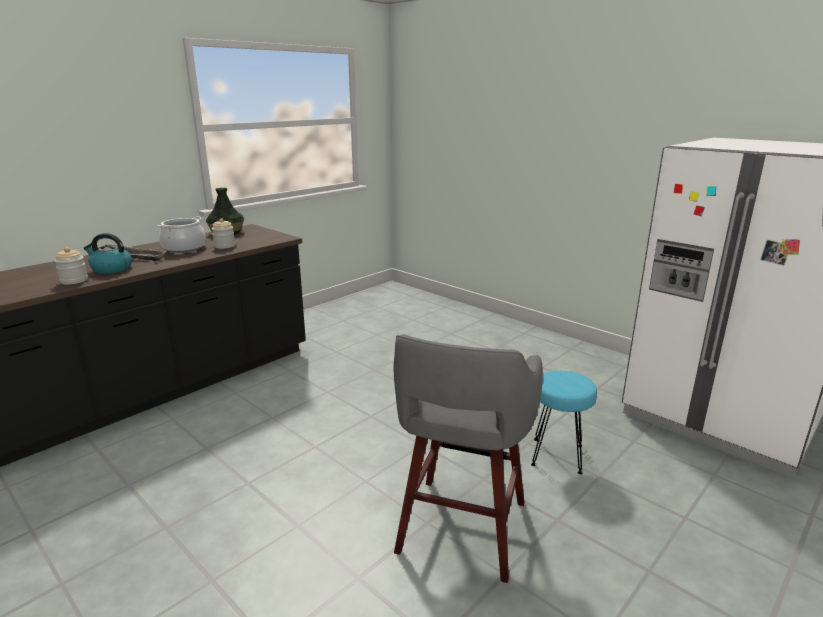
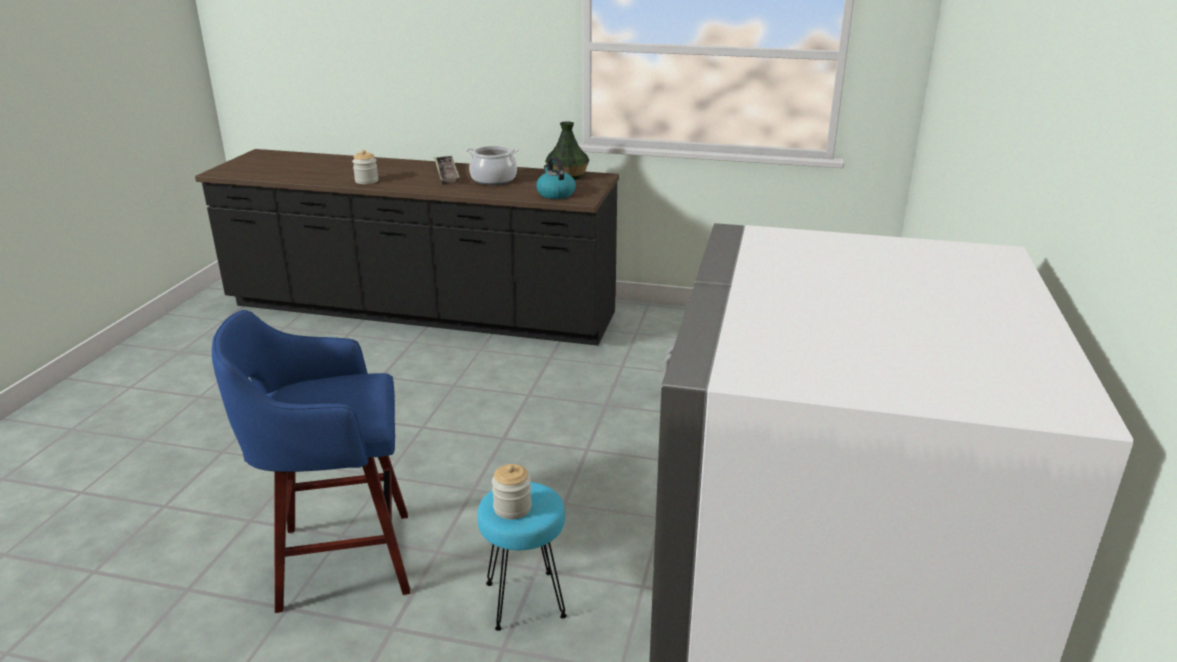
camera: 60 degrees right, 5 degrees up
kettle [84,233,132,274] -> kettle moved to [536,157,576,199]
jar [211,218,235,249] -> jar moved to [492,464,532,520]
grey stool [393,334,543,583] -> blue stool [212,310,410,613]

